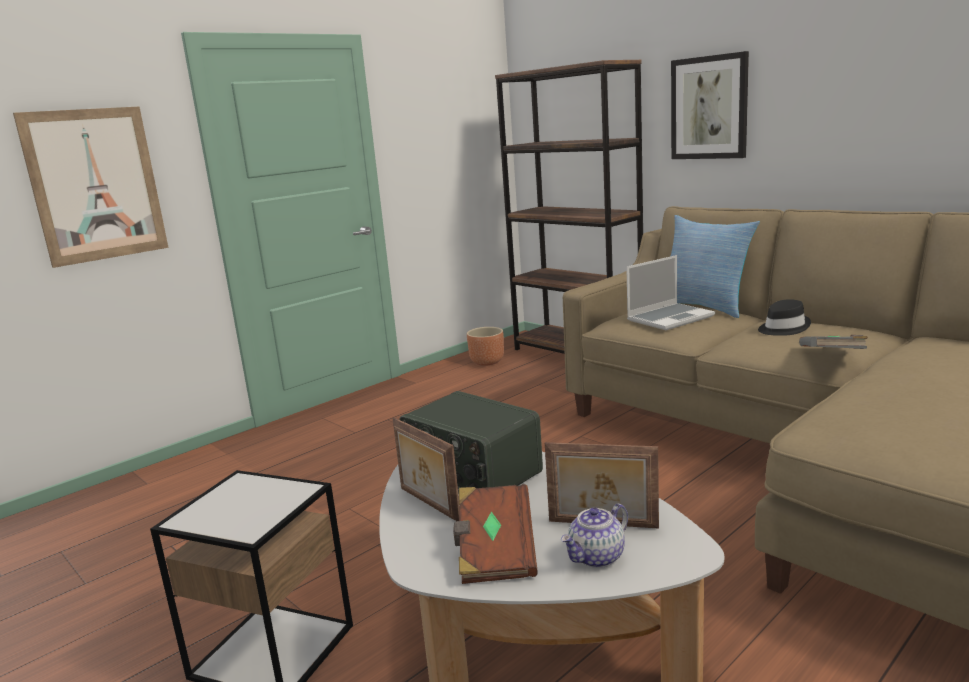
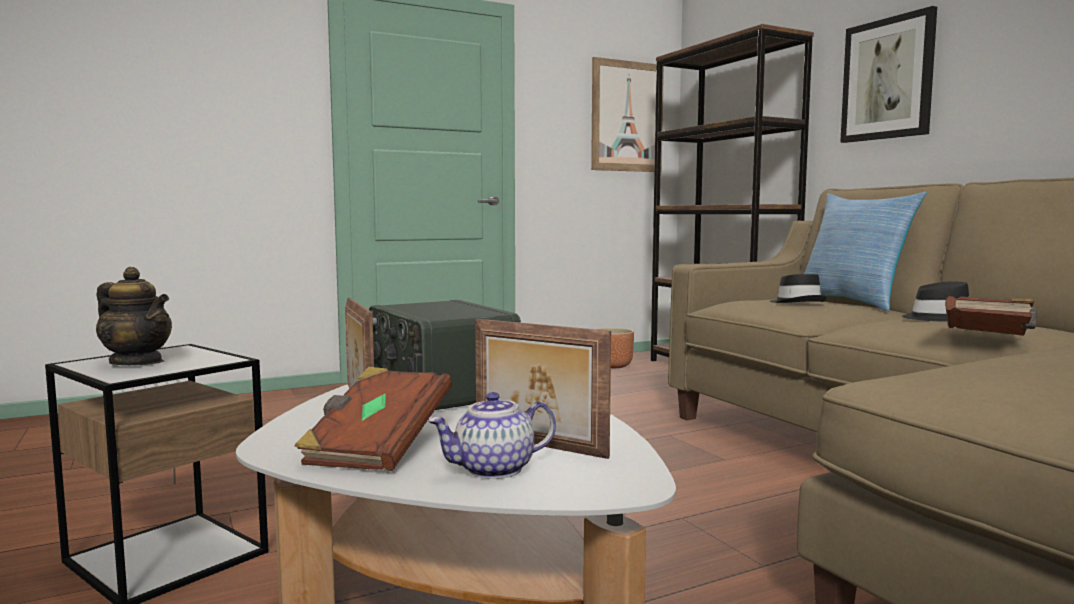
camera: 15 degrees right, 10 degrees down
picture [13,107,169,268] -> picture moved to [591,57,664,172]
laptop [626,255,715,330] -> black hat [770,274,827,303]
grey book [799,335,868,349] -> brown book [945,296,1037,336]
none -> teapot [96,267,172,365]

